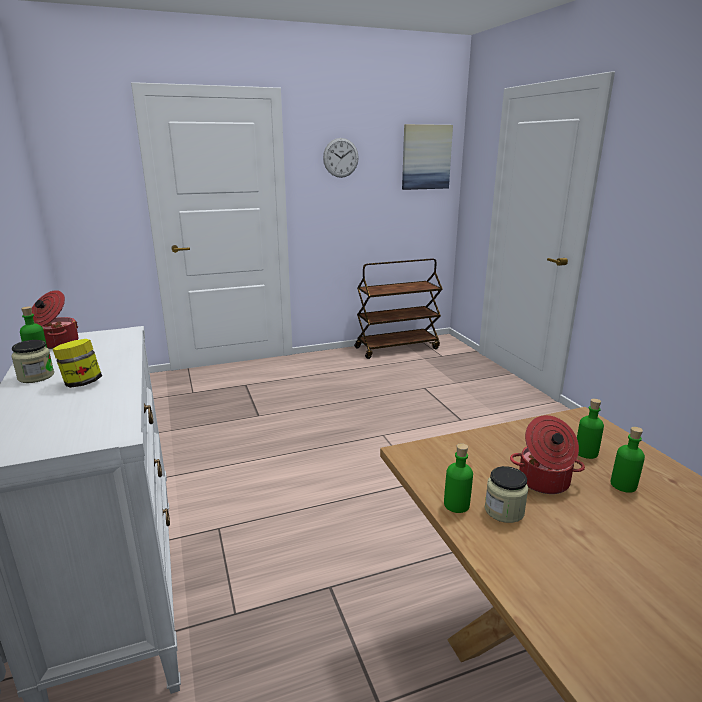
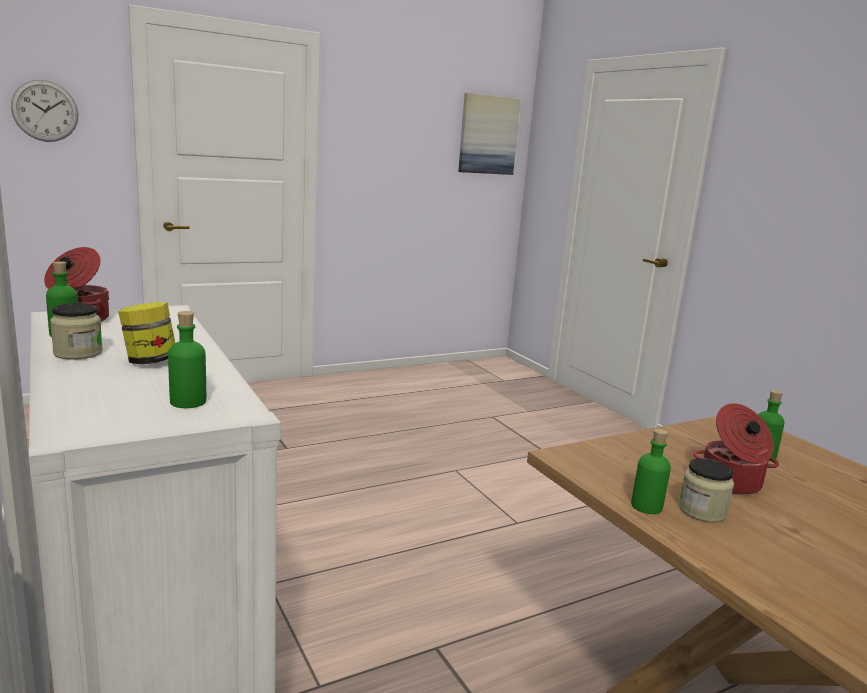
camera: 10 degrees left, 5 degrees down
wall clock [323,138,359,178] -> wall clock moved to [11,80,78,142]
brown cart [354,258,442,359] -> none
green bottle [611,427,645,493] -> green bottle moved to [168,311,206,408]

